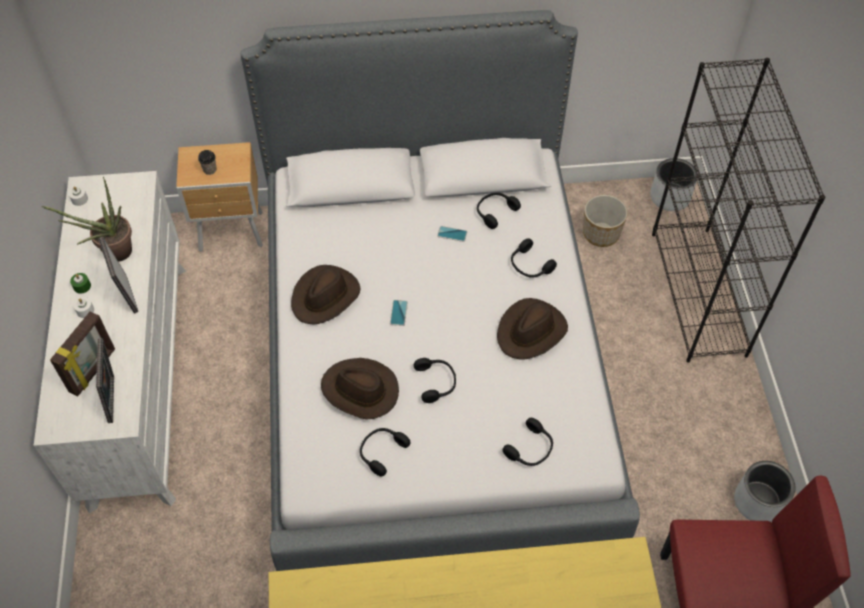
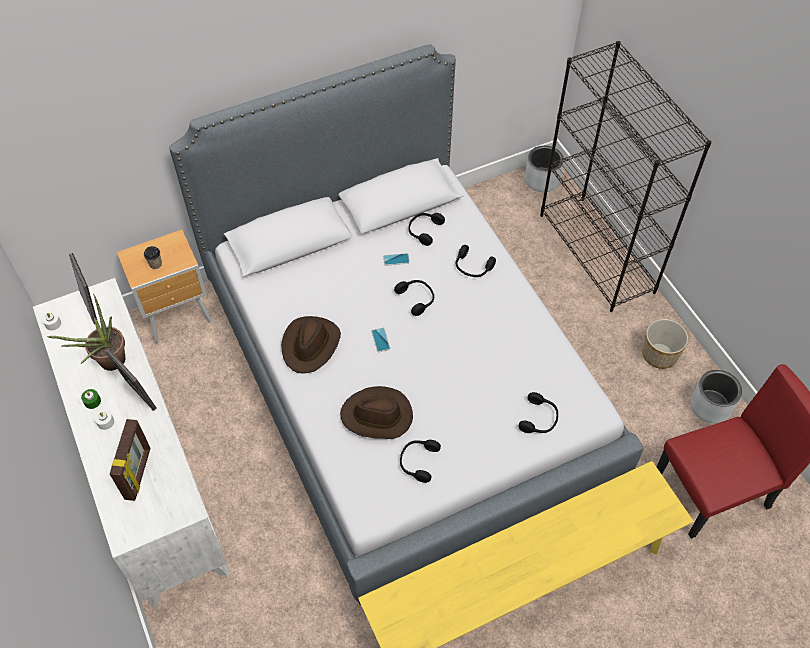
camera: 20 degrees left, 0 degrees up
picture frame [96,339,114,423] -> picture frame moved to [69,253,97,324]
black headphones [414,358,456,403] -> black headphones moved to [394,280,434,316]
brown hat [497,298,568,360] -> none
planter [583,195,628,247] -> planter moved to [642,319,688,369]

